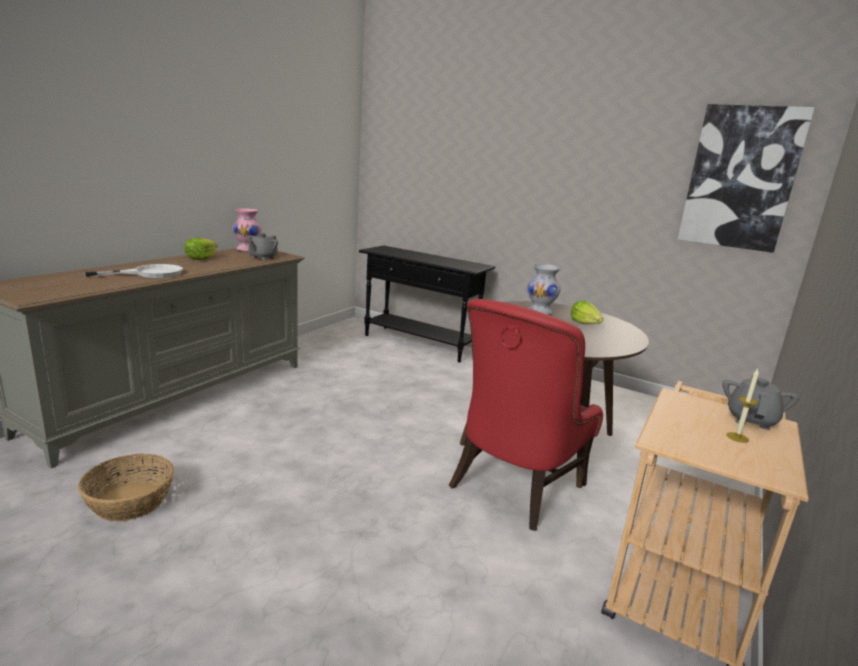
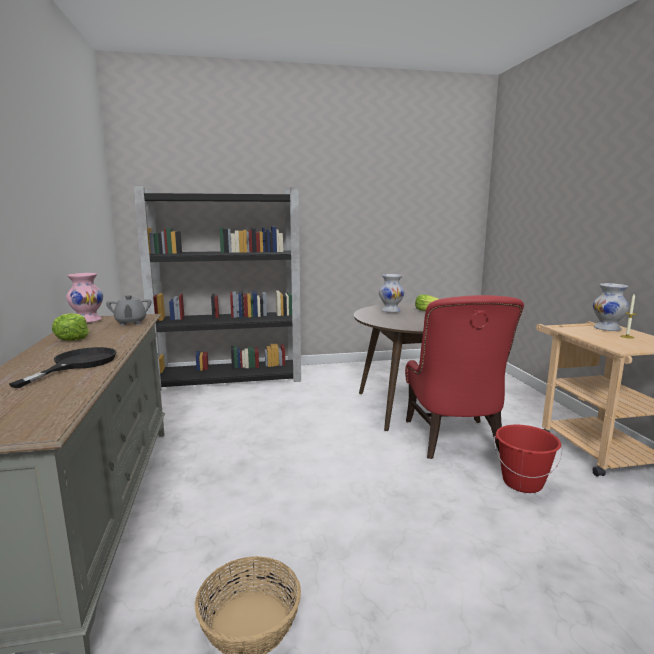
camera: 40 degrees left, 5 degrees down
white frying pan [84,264,183,278] -> black frying pan [9,347,116,388]
black console table [359,245,495,362] -> black bookcase [133,186,301,391]
picture [677,104,815,253] -> none
grey teapot [723,375,799,430] -> white vase [593,283,629,331]
none -> red bucket [494,424,562,493]

